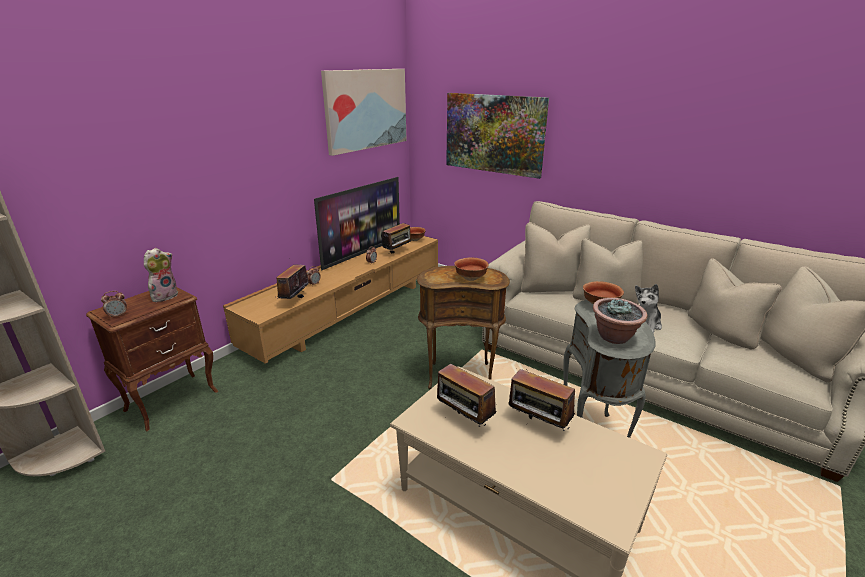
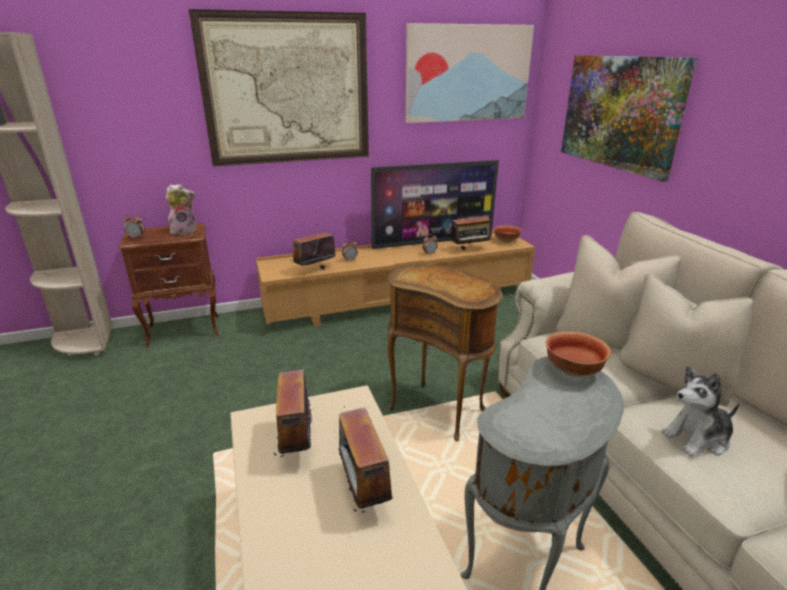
camera: 35 degrees right, 0 degrees up
bowl [454,258,489,281] -> none
potted plant [593,298,648,344] -> none
none -> picture [189,9,369,167]

